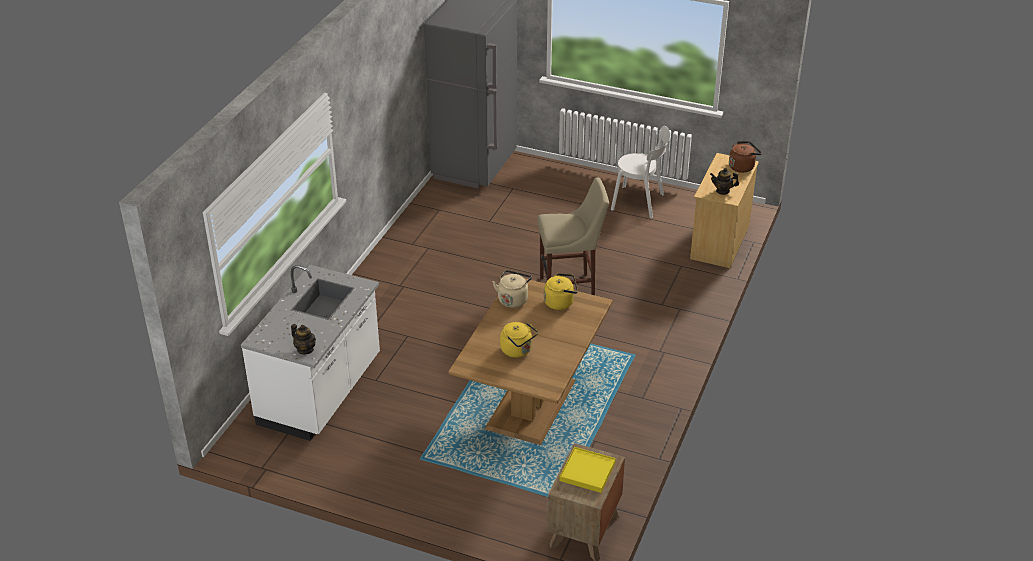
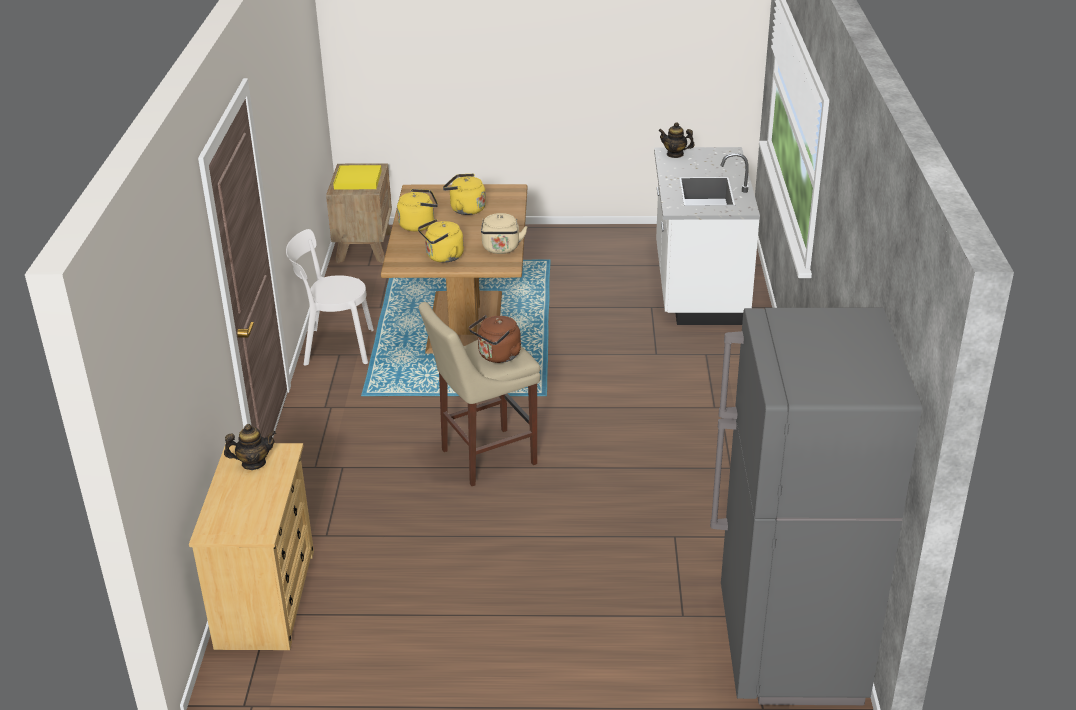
camera: 160 degrees right, 5 degrees down
white chair [611,126,671,219] -> white chair moved to [286,229,374,366]
brown kettle [729,141,762,173] -> brown kettle moved to [469,315,521,363]
none -> yellow kettle [397,189,438,231]

